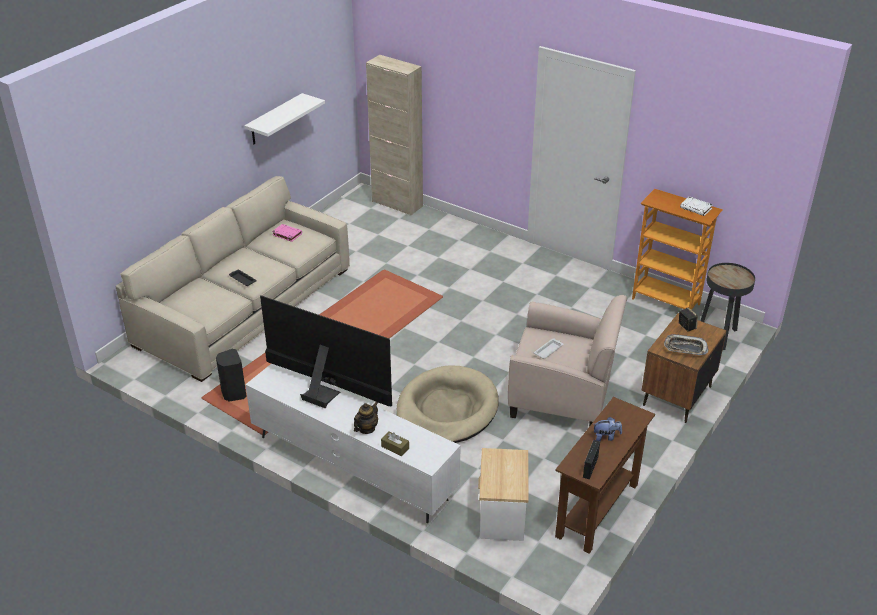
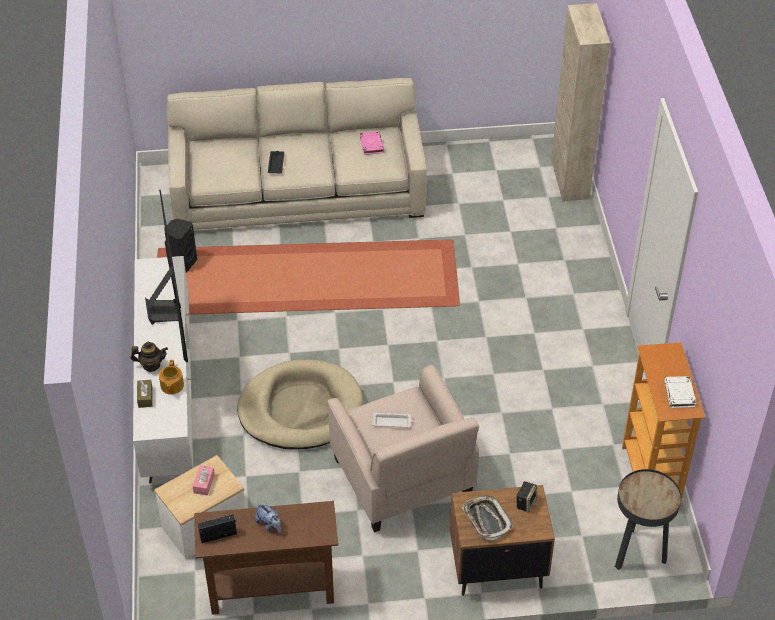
camera: 50 degrees right, 10 degrees up
white shelf [244,93,325,144] -> none
none -> teapot [159,360,184,394]
none -> pink tissue box [193,465,215,495]

